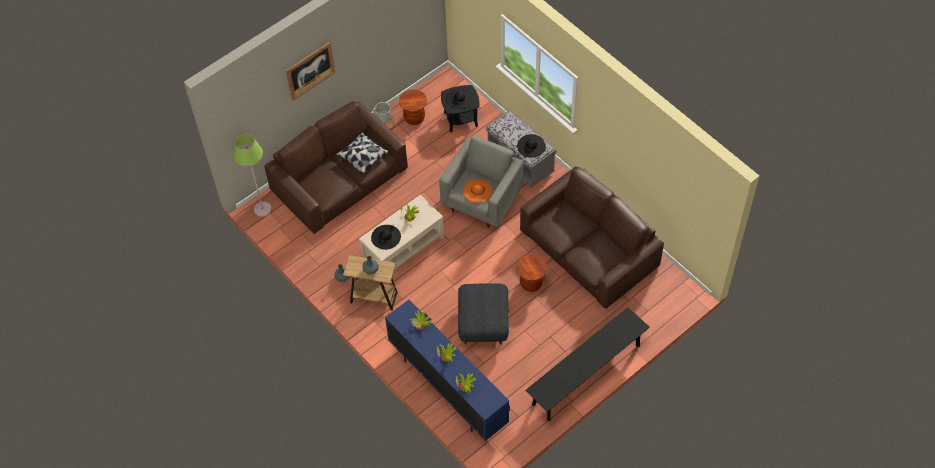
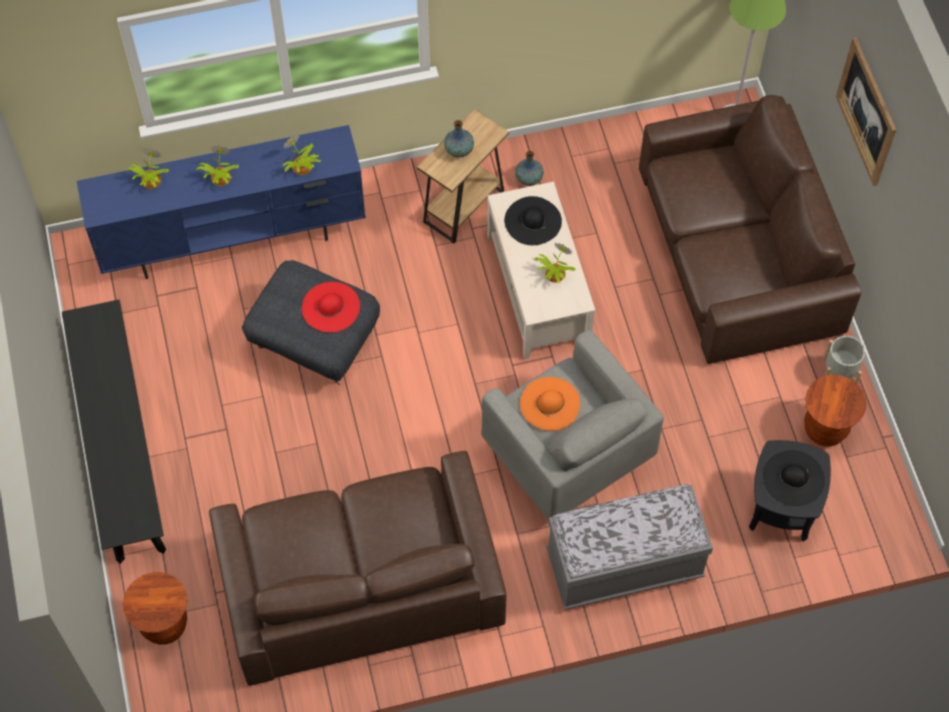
camera: 115 degrees right, 5 degrees up
pillow [336,132,388,175] -> none
black hat [517,134,546,157] -> none
brown stool [517,254,547,292] -> brown stool moved to [123,572,187,645]
none -> red hat [302,282,360,332]

